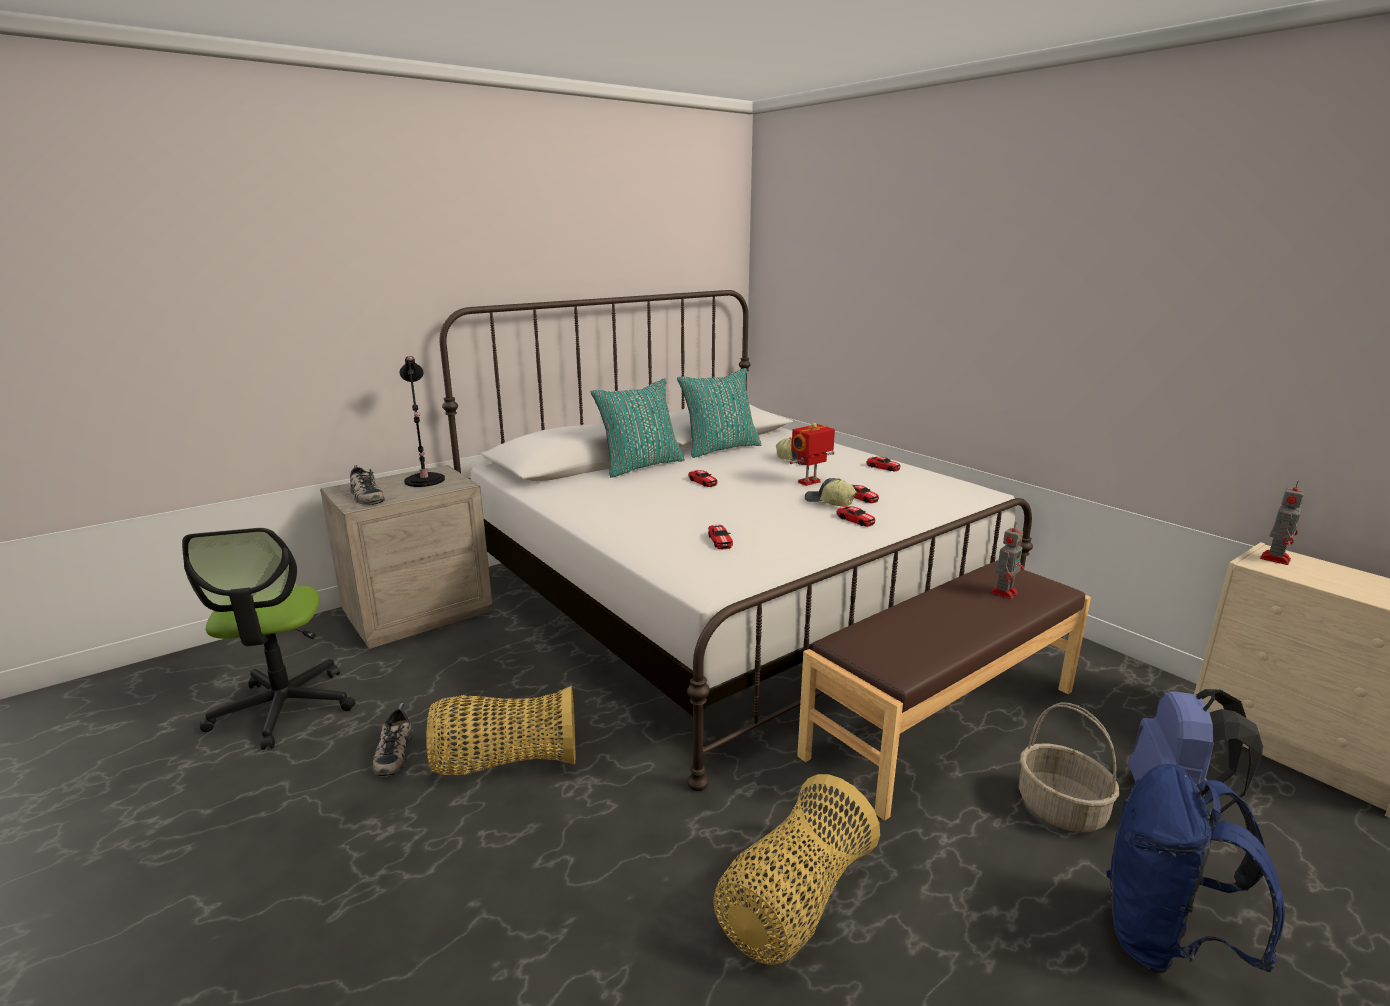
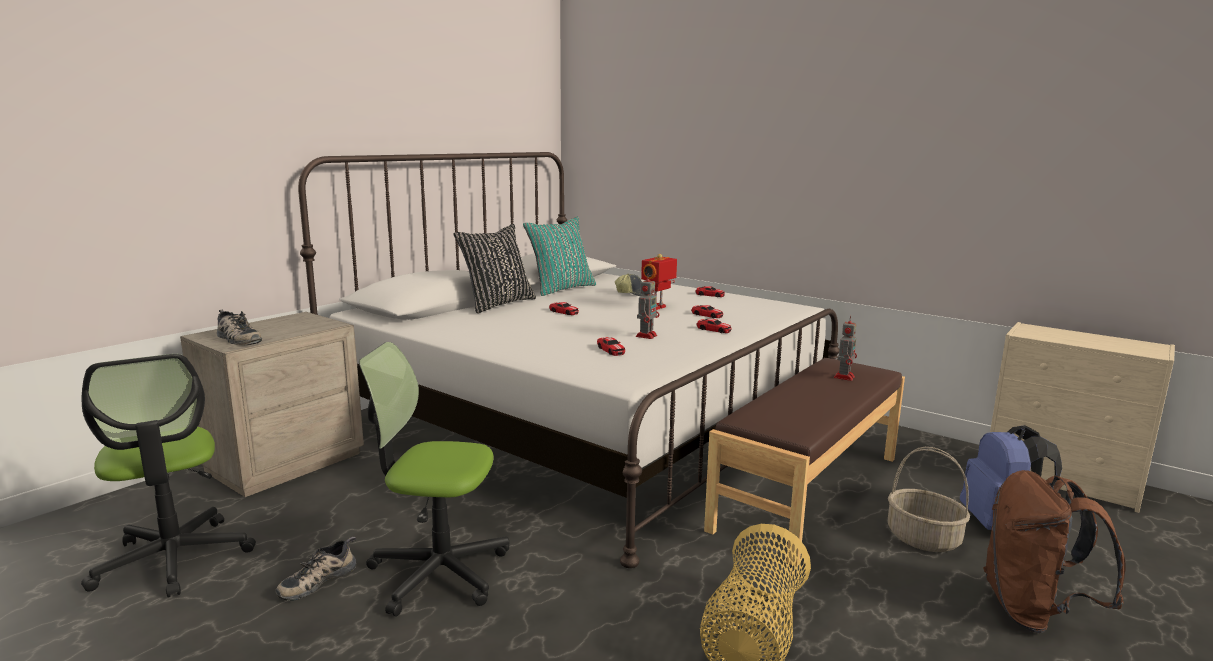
camera: 15 degrees left, 5 degrees down
shoe [373,703,414,777] -> shoe turned 60 degrees clockwise [275,537,357,601]
black table lamp [400,356,445,487] -> none
basket [426,686,575,775] -> office chair [359,342,509,616]
turquoise pillow [591,379,685,478] -> black pillow [453,224,536,313]
cap [805,478,857,507] -> none
blue backpack [1106,764,1285,973] -> brown backpack [983,470,1126,633]
toy robot [1260,481,1305,565] -> toy robot moved to [636,274,659,339]

